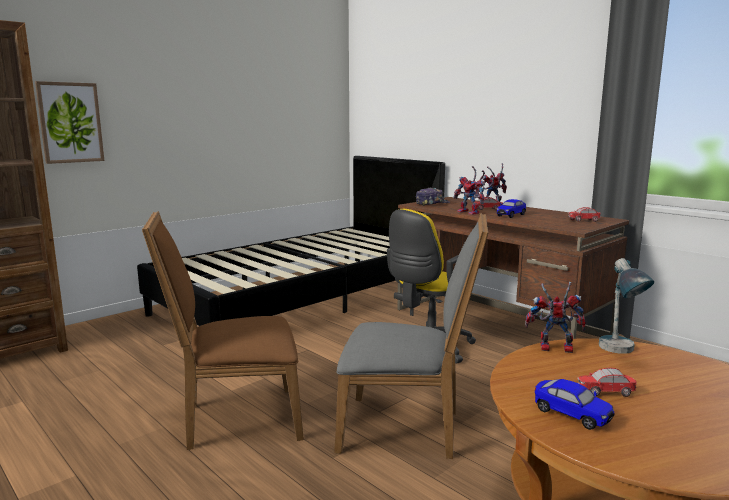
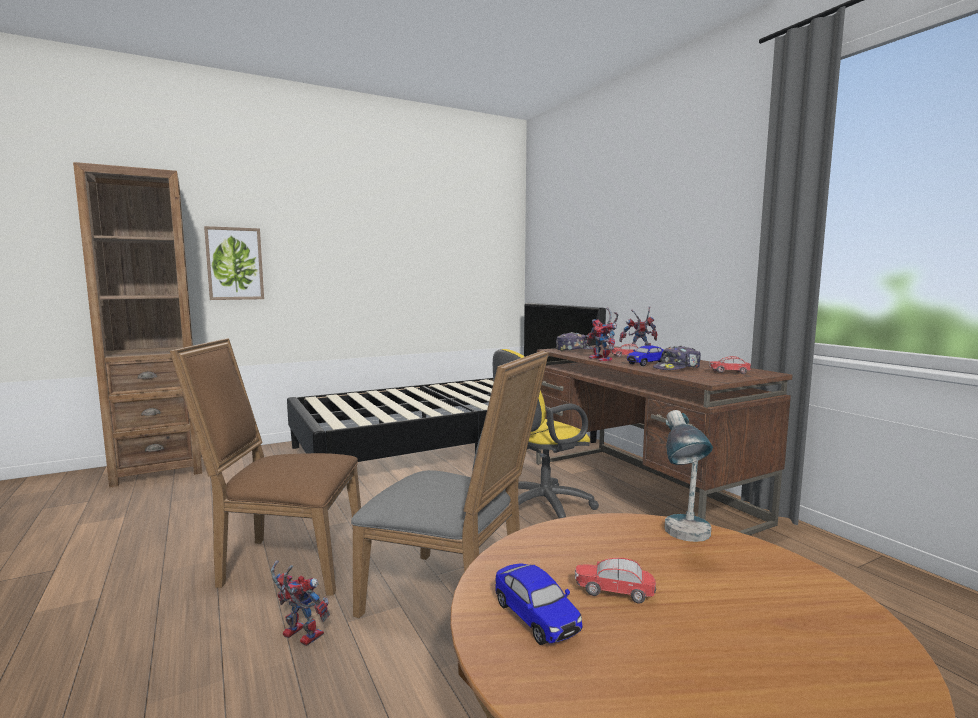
camera: 15 degrees right, 5 degrees down
toy robot [525,282,586,353] -> toy robot moved to [271,560,330,646]
none -> cap [653,346,701,370]

